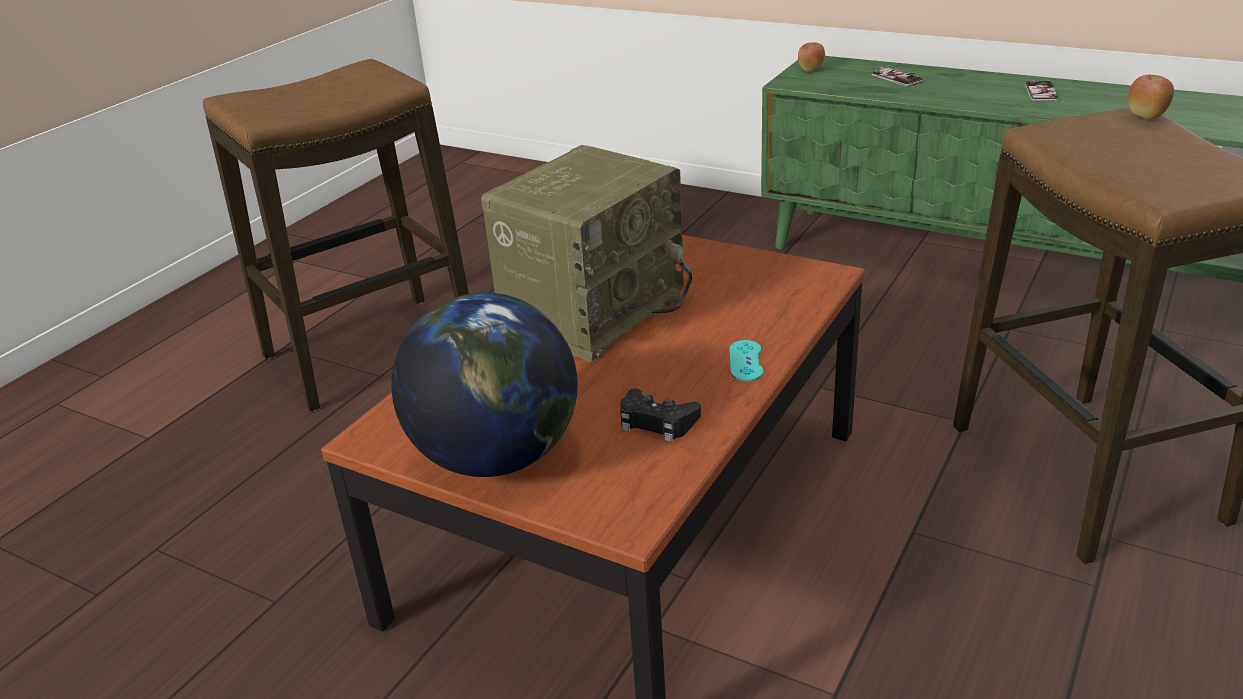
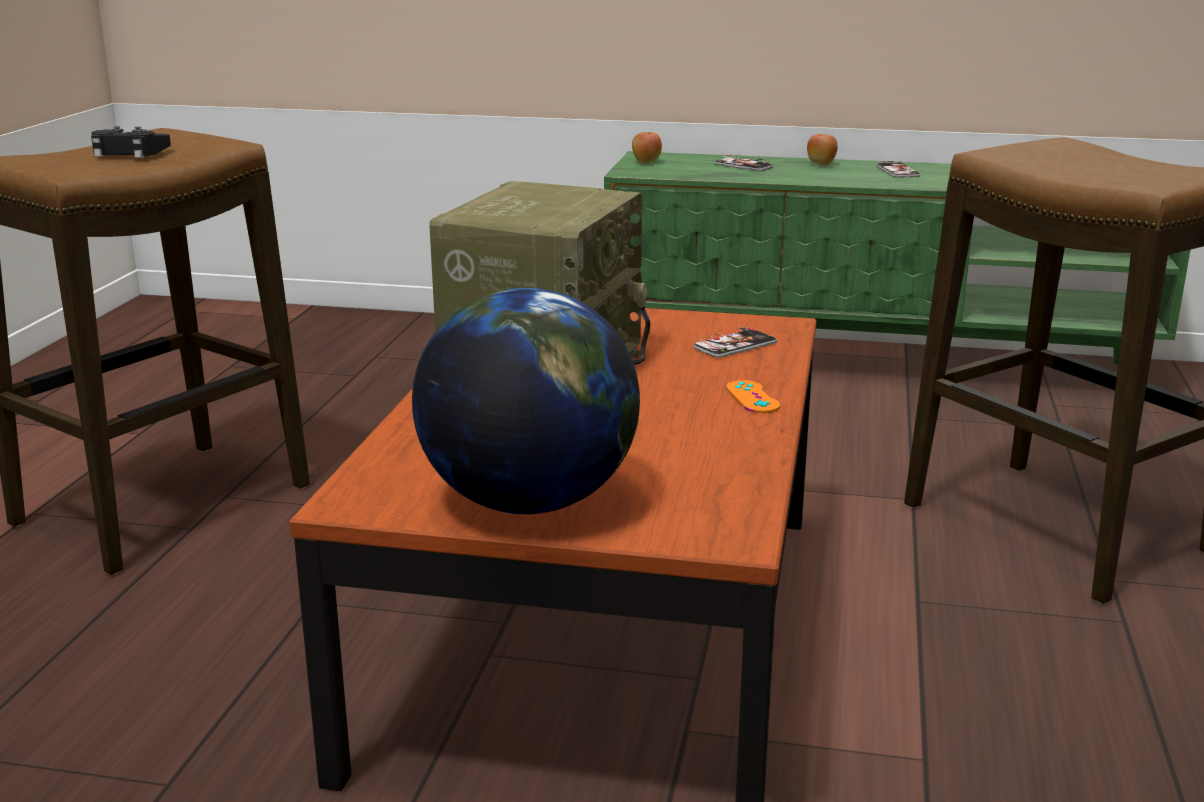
camera: 20 degrees left, 10 degrees down
black game controller [620,388,701,442] -> black game controller moved to [91,126,171,158]
turquoise game controller [729,340,763,381] -> orange game controller [726,380,780,413]
apple [1128,75,1174,119] -> apple moved to [807,134,838,166]
none -> phone [693,327,777,358]

